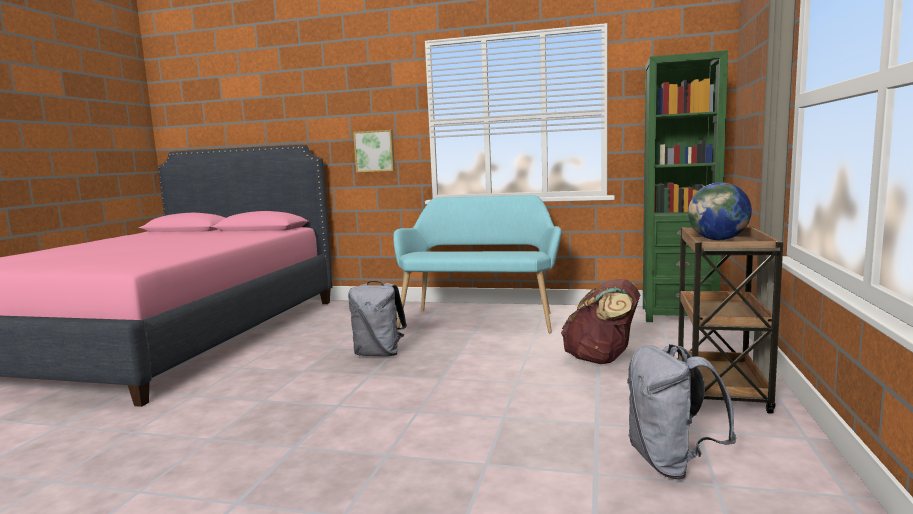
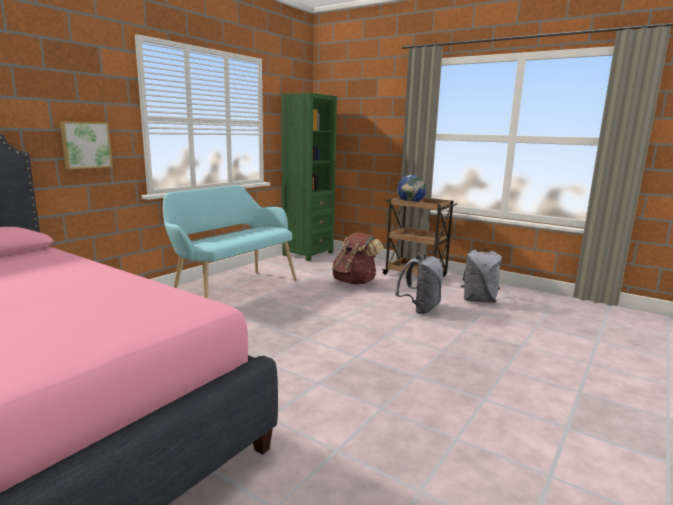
camera: 70 degrees left, 5 degrees up
grey backpack [348,281,407,356] -> grey backpack moved to [395,254,444,314]

